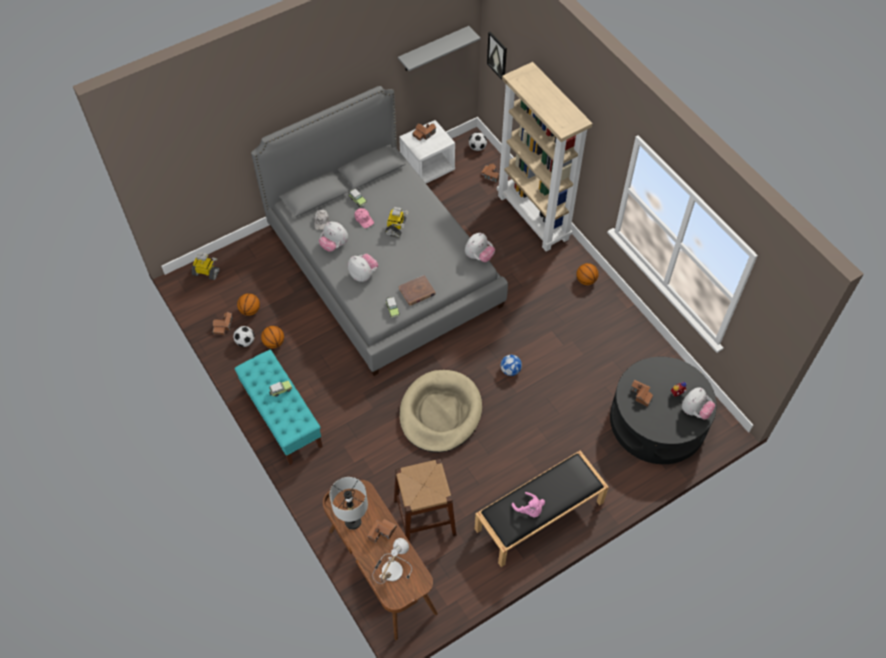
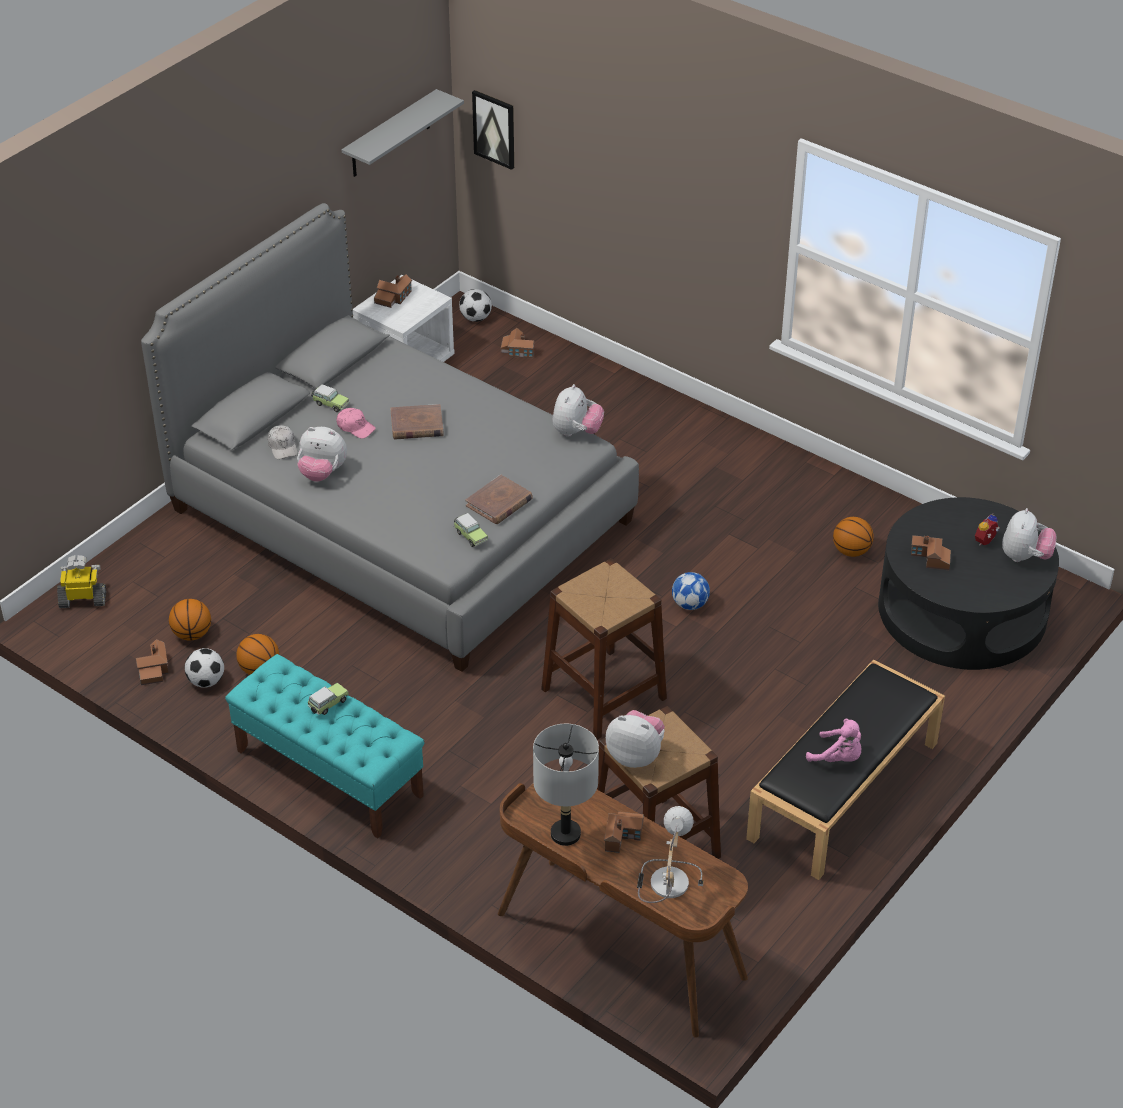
camera: 20 degrees left, 15 degrees down
plush toy [348,254,378,282] -> plush toy moved to [606,710,665,768]
toy robot [385,207,408,238] -> brown book [390,404,444,440]
beige dog bed [400,370,482,453] -> brown stool [541,558,667,740]
beige bookcase [497,62,593,252] -> none
basketball [576,263,599,285] -> basketball moved to [833,517,874,557]

